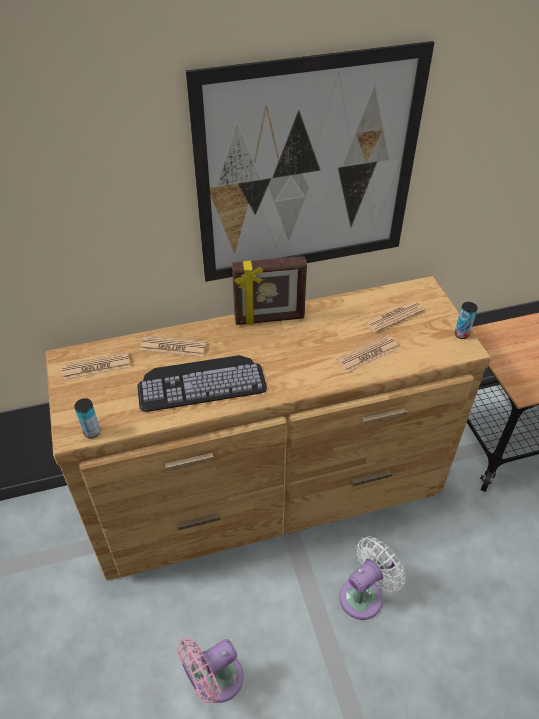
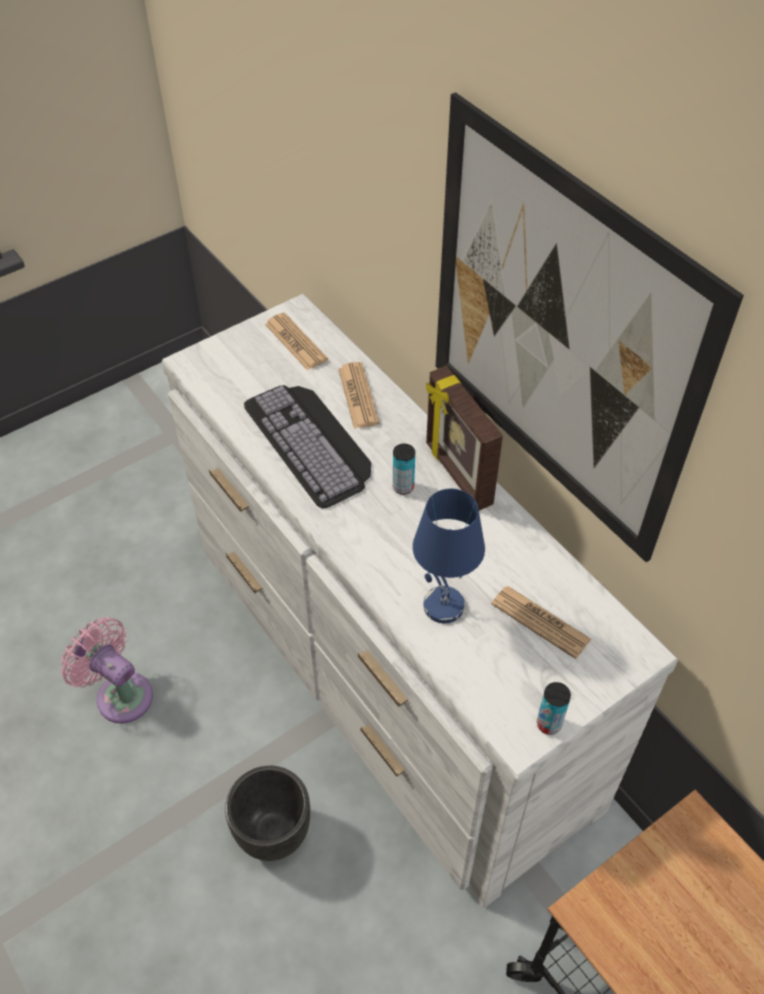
camera: 70 degrees right, 5 degrees up
brown dresser [45,276,491,580] -> white dresser [162,294,678,908]
can [74,398,100,438] -> can moved to [393,444,415,495]
newspaper [336,335,399,373] -> blue table lamp [413,489,485,623]
white fan [340,537,406,620] -> black planter [225,766,310,861]

